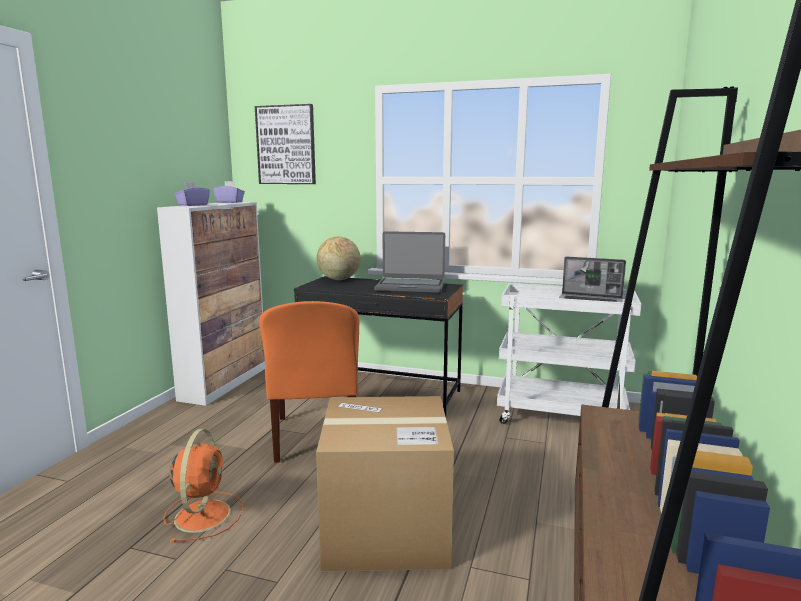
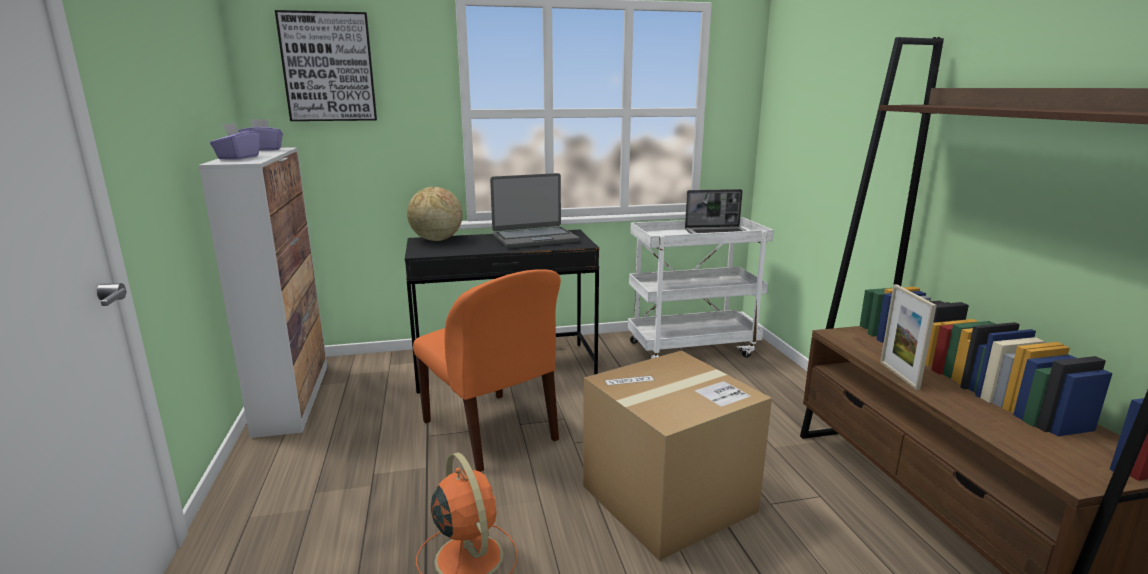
camera: 30 degrees left, 5 degrees up
none -> picture frame [880,284,937,390]

